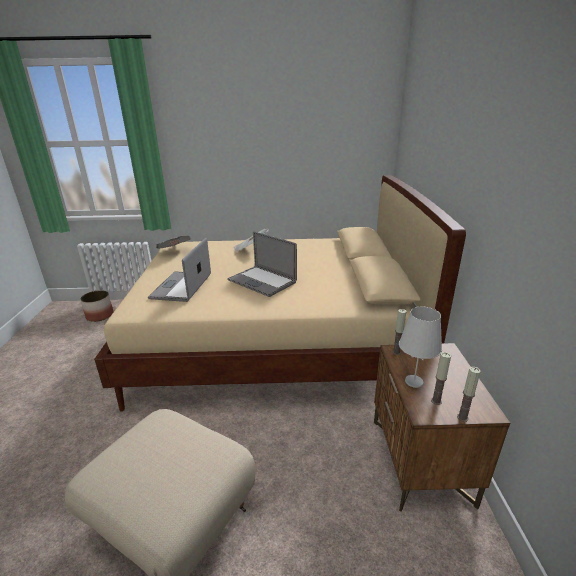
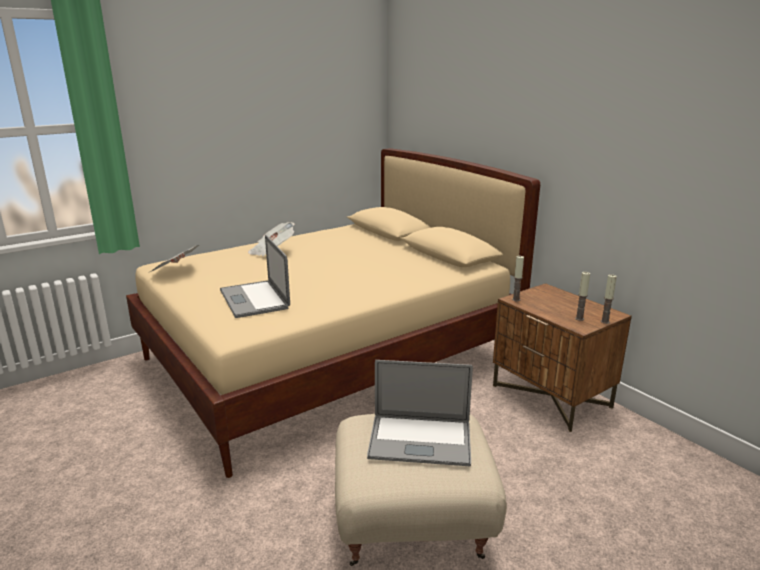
camera: 35 degrees left, 5 degrees down
planter [80,290,113,322] -> none
laptop [227,231,297,297] -> laptop moved to [367,360,473,466]
white table lamp [399,307,442,388] -> none

